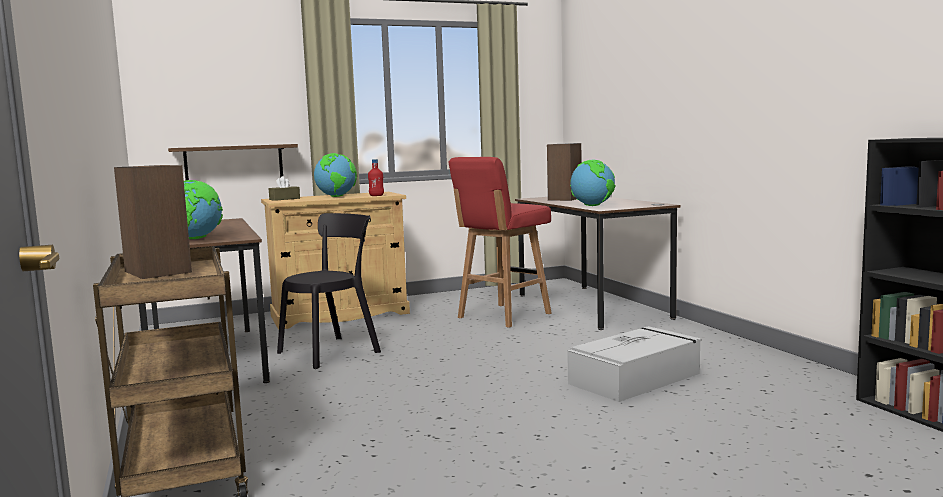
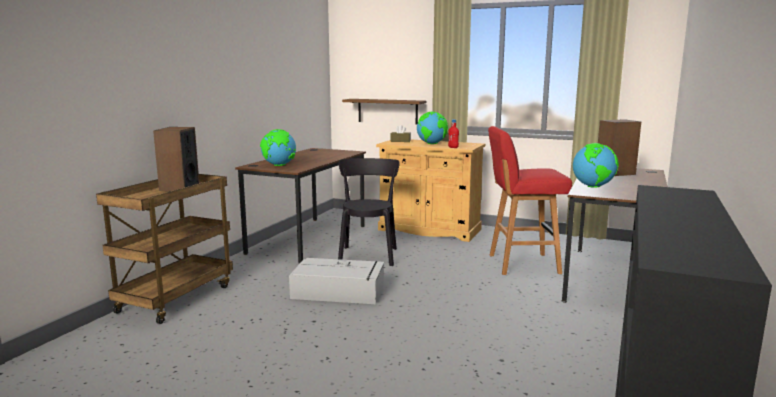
camera: 45 degrees right, 5 degrees up
black chair [277,213,381,369] -> black chair turned 90 degrees counterclockwise [338,158,400,266]
grey storage box [567,326,701,402] -> grey storage box moved to [289,258,384,304]

